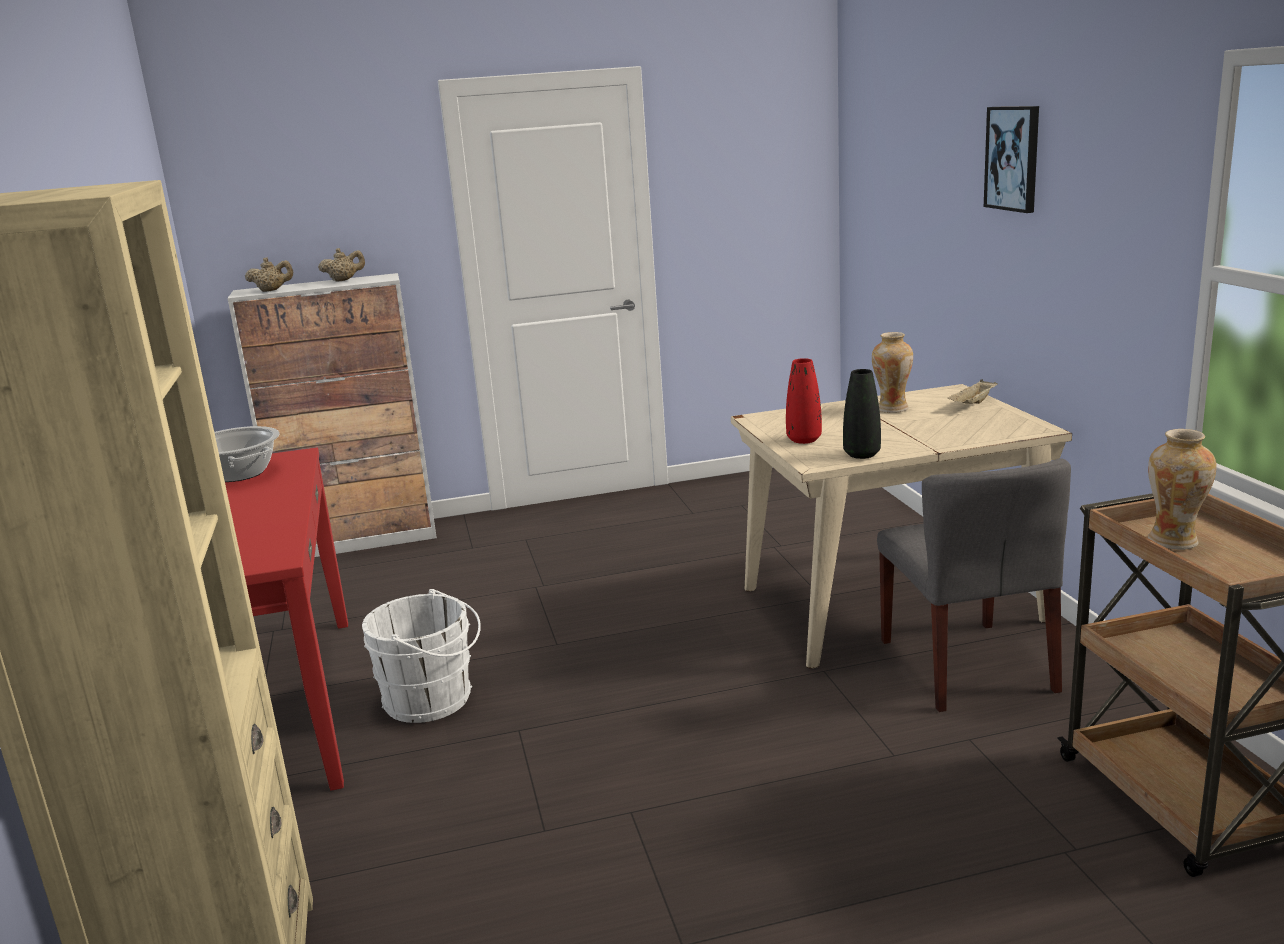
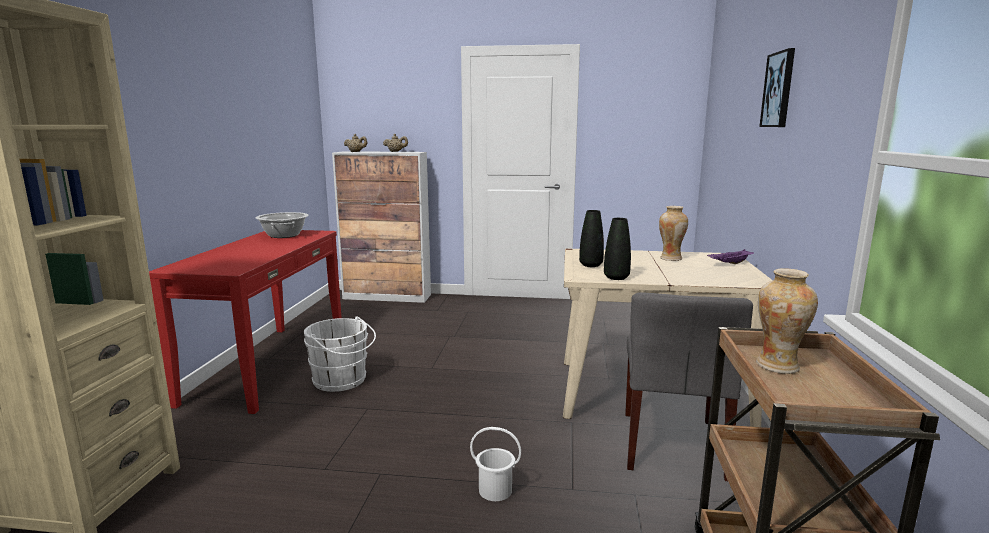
camera: 20 degrees right, 5 degrees down
red vase [786,358,822,444] -> black vase [579,210,604,267]
beige tray [948,379,998,404] -> purple tray [707,249,754,264]
none -> white bucket [470,427,521,501]

